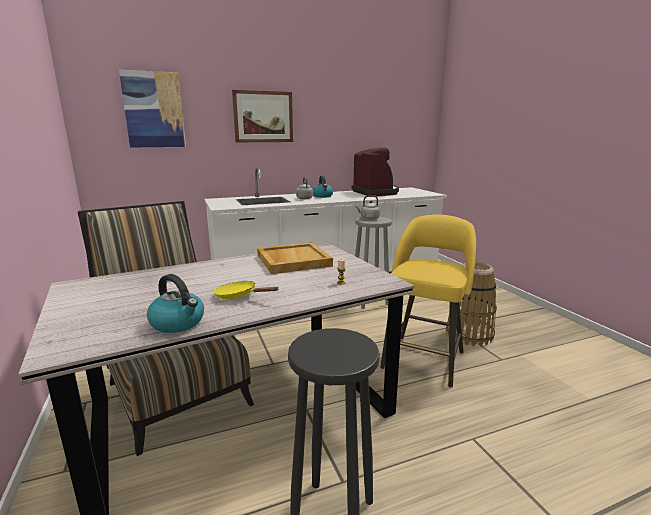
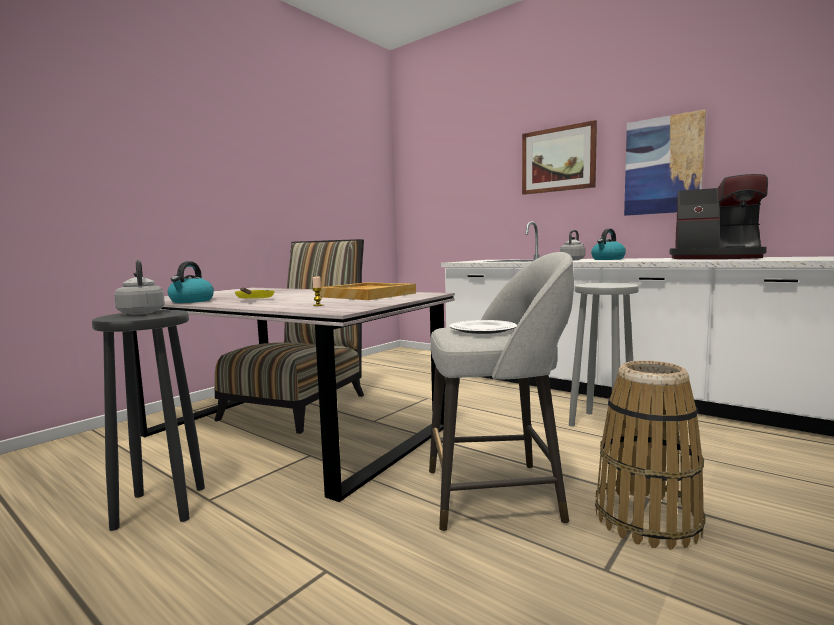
camera: 60 degrees right, 10 degrees down
picture [119,70,186,147] -> picture moved to [624,109,706,216]
coffee machine [351,148,399,196] -> coffee machine turned 75 degrees clockwise [670,174,768,259]
grey kettle [356,195,380,220] -> grey kettle moved to [114,260,165,315]
yellow stool [380,215,476,388] -> grey stool [429,252,574,531]
none -> plate [450,320,517,334]

